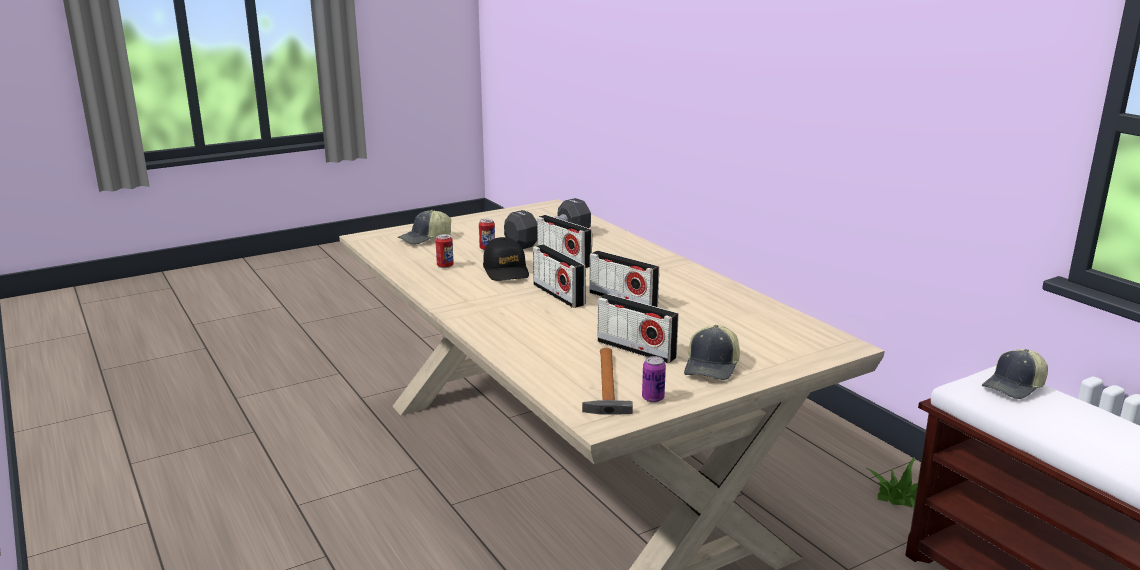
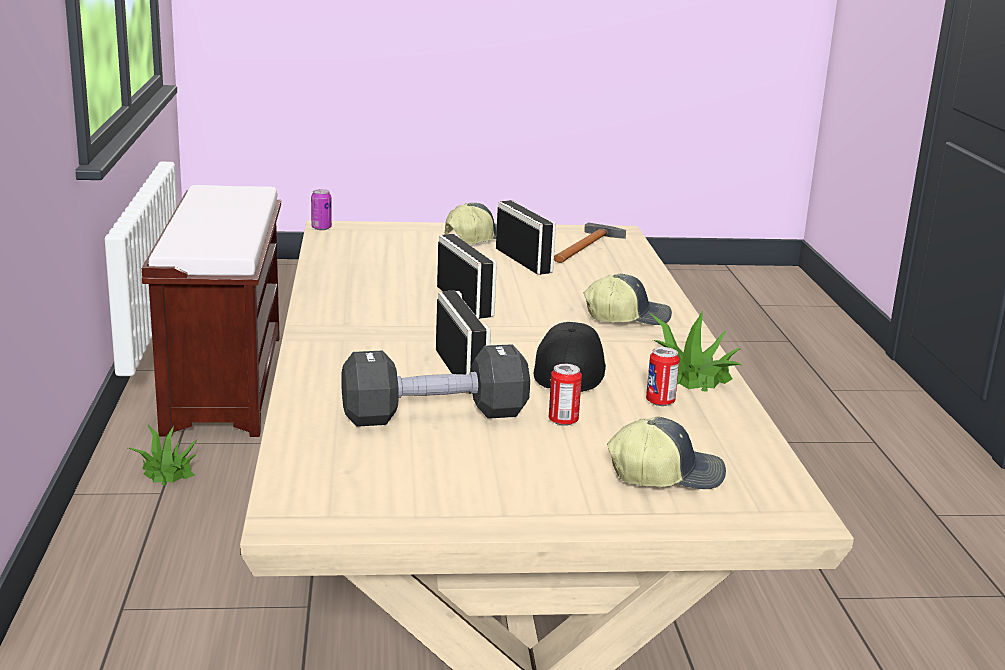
camera: 155 degrees left, 0 degrees up
radio [533,244,586,308] -> none
can [642,356,666,403] -> can moved to [311,189,332,230]
cap [982,349,1048,399] -> cap moved to [584,274,672,325]
none -> potted plant [649,310,742,392]

